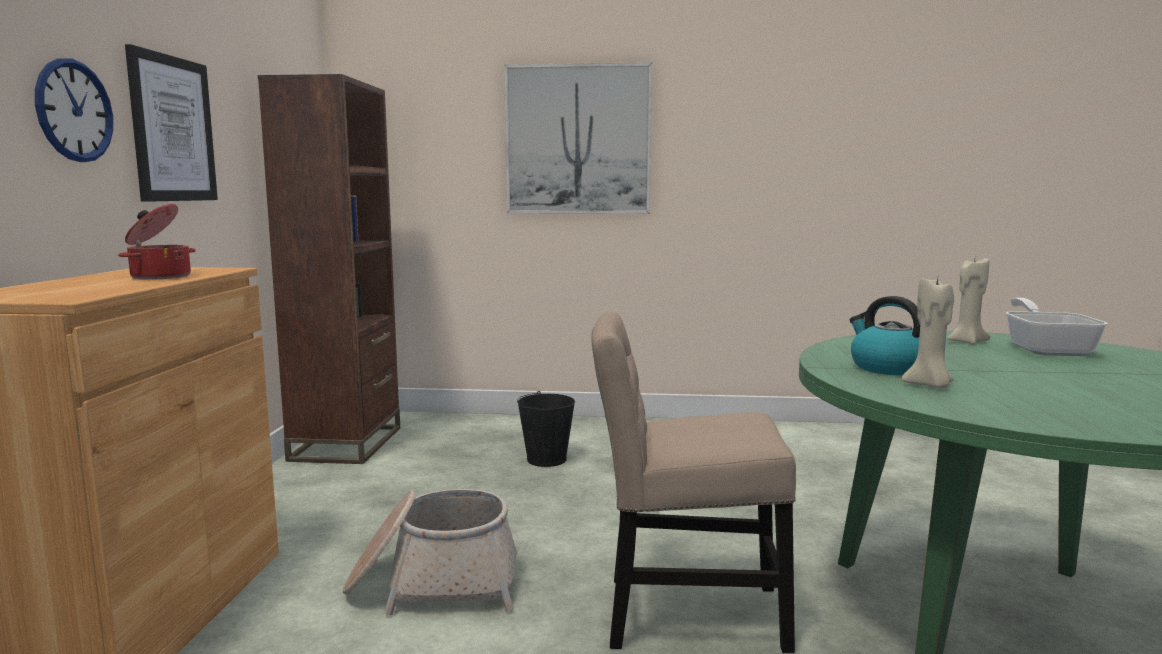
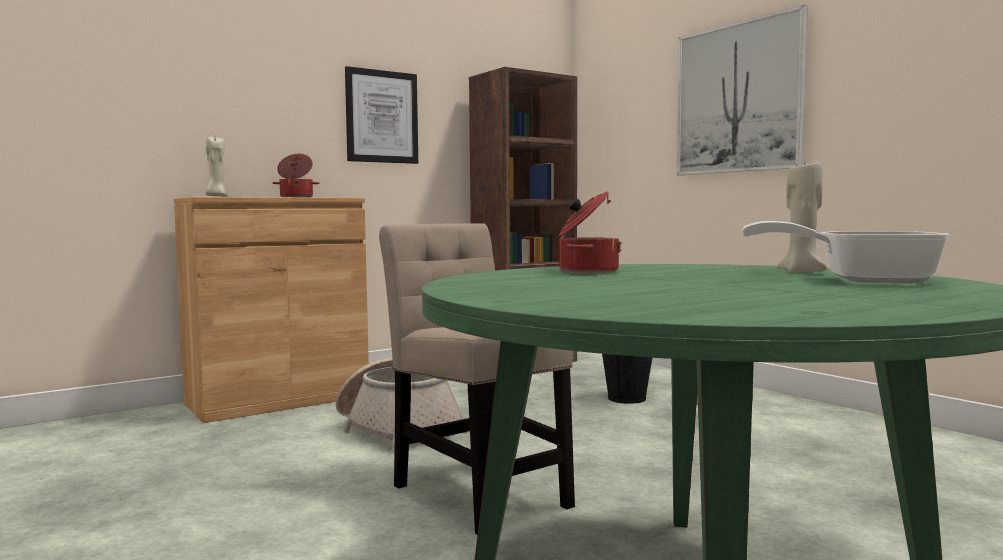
camera: 50 degrees right, 5 degrees down
wall clock [35,59,113,162] -> none
kettle [849,296,920,375] -> cooking pot [559,191,622,274]
beige candle [902,278,954,388] -> beige candle moved to [205,137,228,197]
frying pan [1006,298,1108,356] -> frying pan turned 135 degrees counterclockwise [742,221,950,283]

